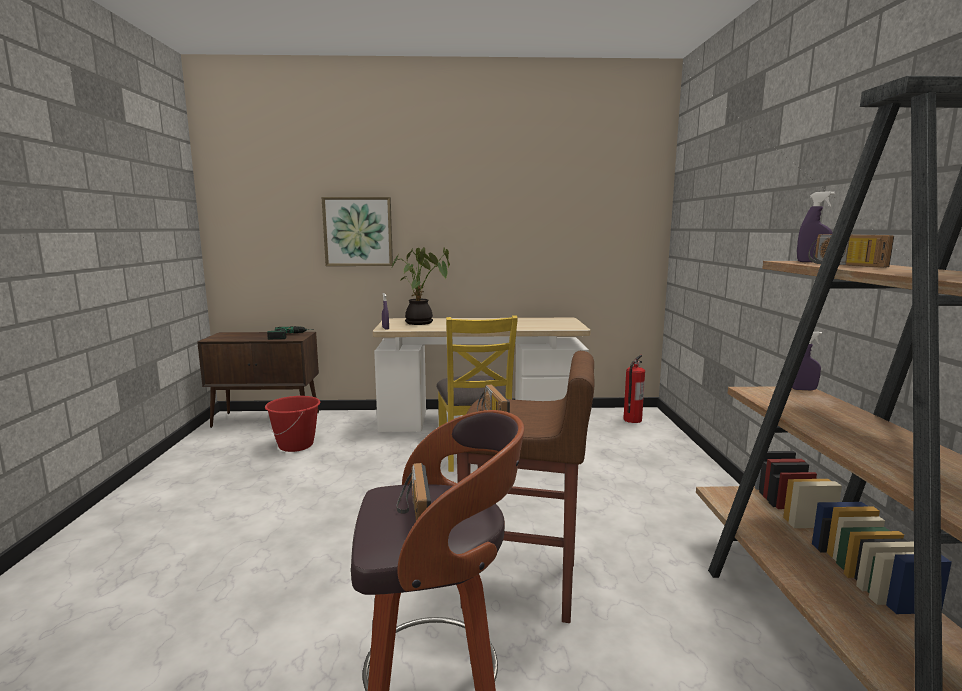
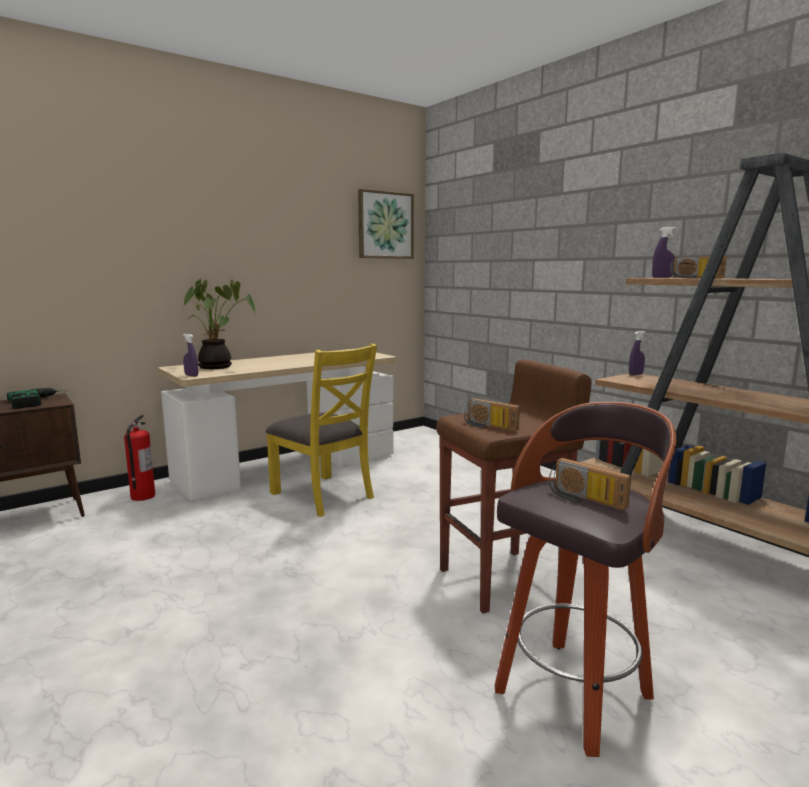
camera: 35 degrees left, 0 degrees up
red bucket [265,396,320,452] -> none
picture [321,197,393,266] -> picture moved to [358,189,414,259]
fire extinguisher [623,355,645,423] -> fire extinguisher moved to [124,414,155,501]

